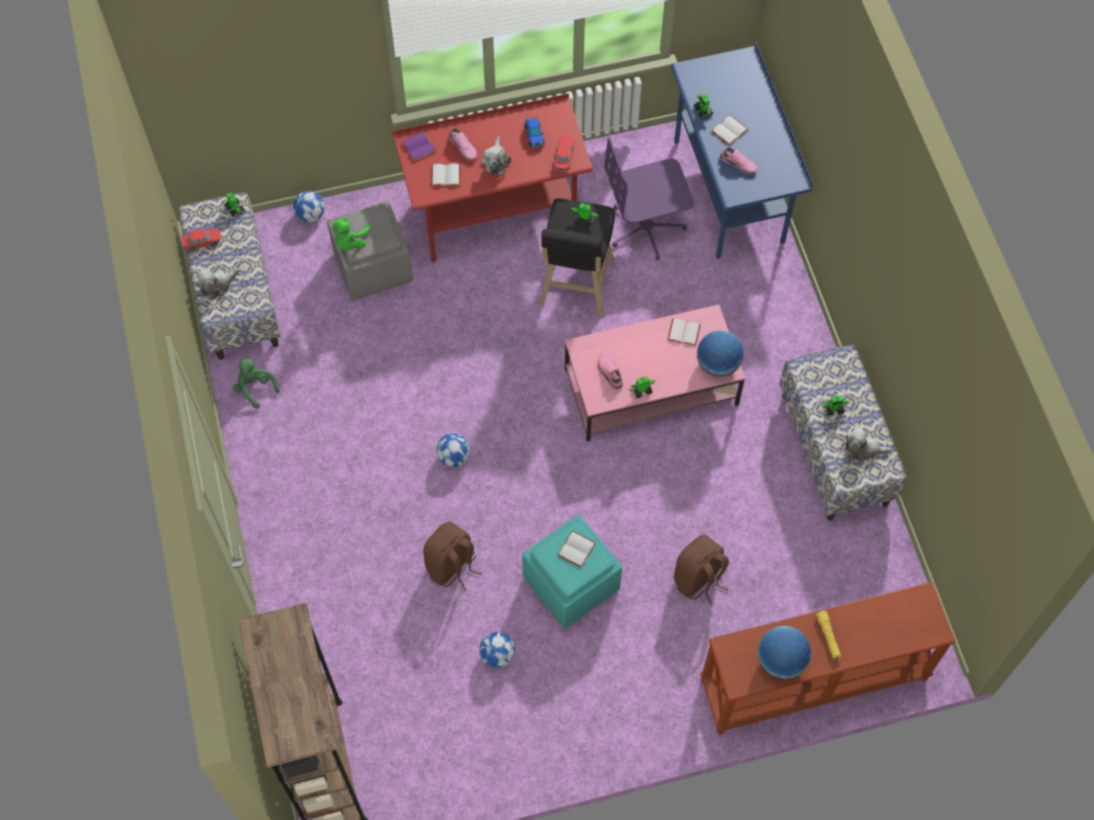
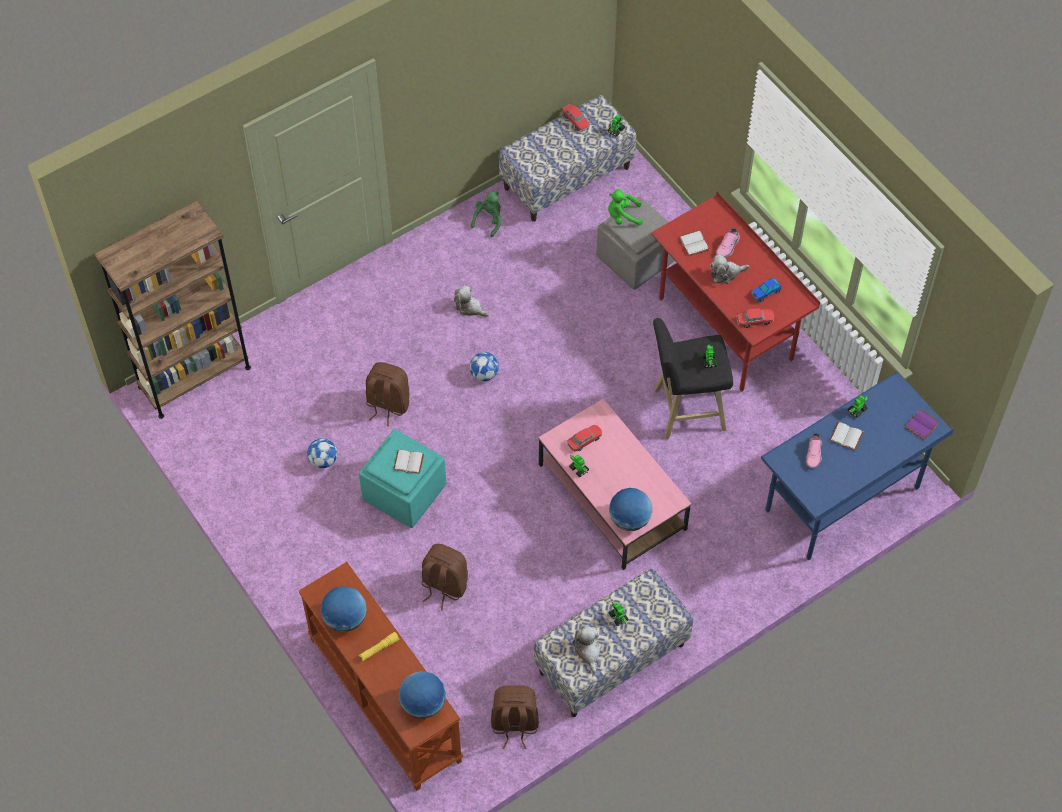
camera: 70 degrees right, 5 degrees down
plush toy [196,268,239,300] -> plush toy moved to [454,285,489,317]
football [293,191,325,222] -> none
purple book [401,131,436,162] -> purple book moved to [905,409,940,440]
pink shoe [598,354,623,390] -> toy car [567,425,602,452]
purple office chair [604,137,694,260] -> none
white book [668,319,701,346] -> none
none -> globe [399,671,446,719]
none -> brown backpack [491,685,539,749]

